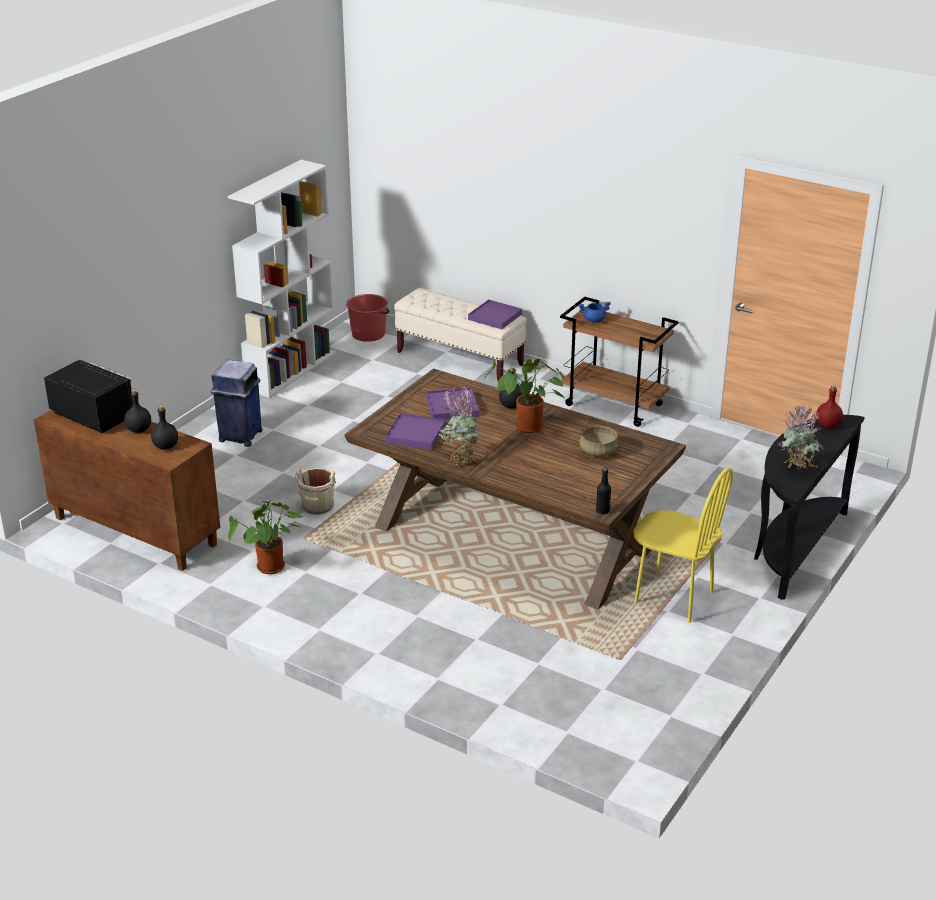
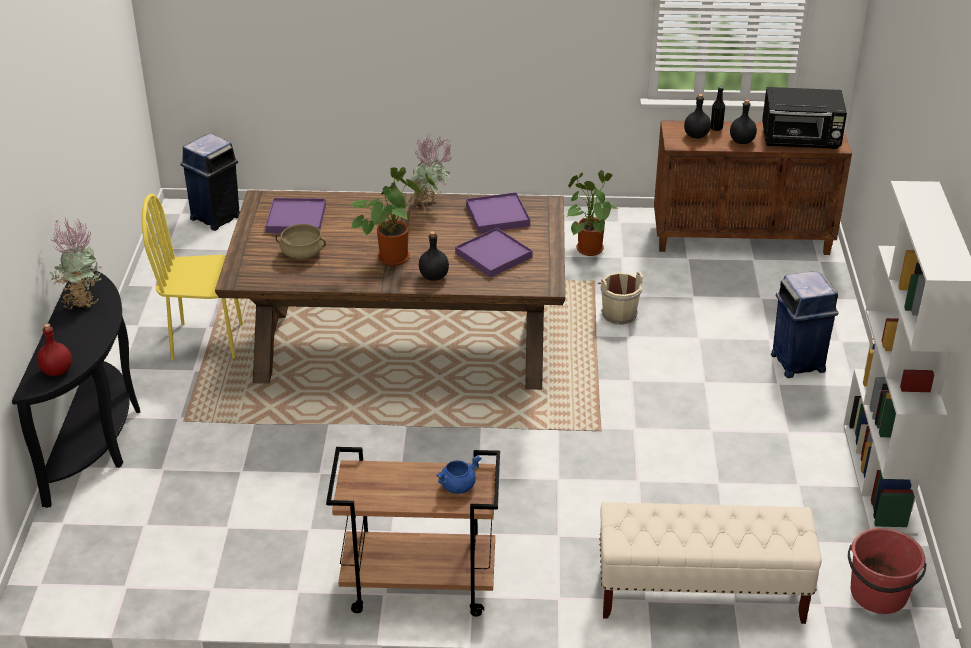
camera: 150 degrees right, 5 degrees up
purple tray [468,300,522,329] -> purple tray moved to [265,198,326,233]
black bottle [596,468,611,515] -> black bottle moved to [710,86,725,131]
none -> blue trash can [181,133,240,231]

